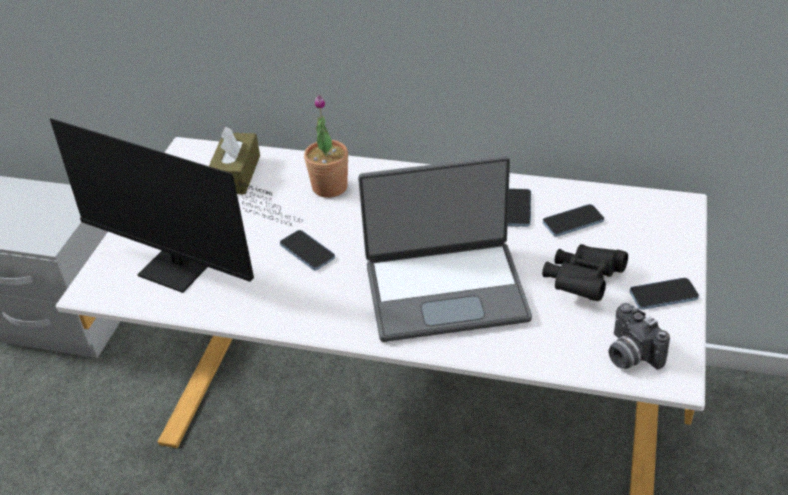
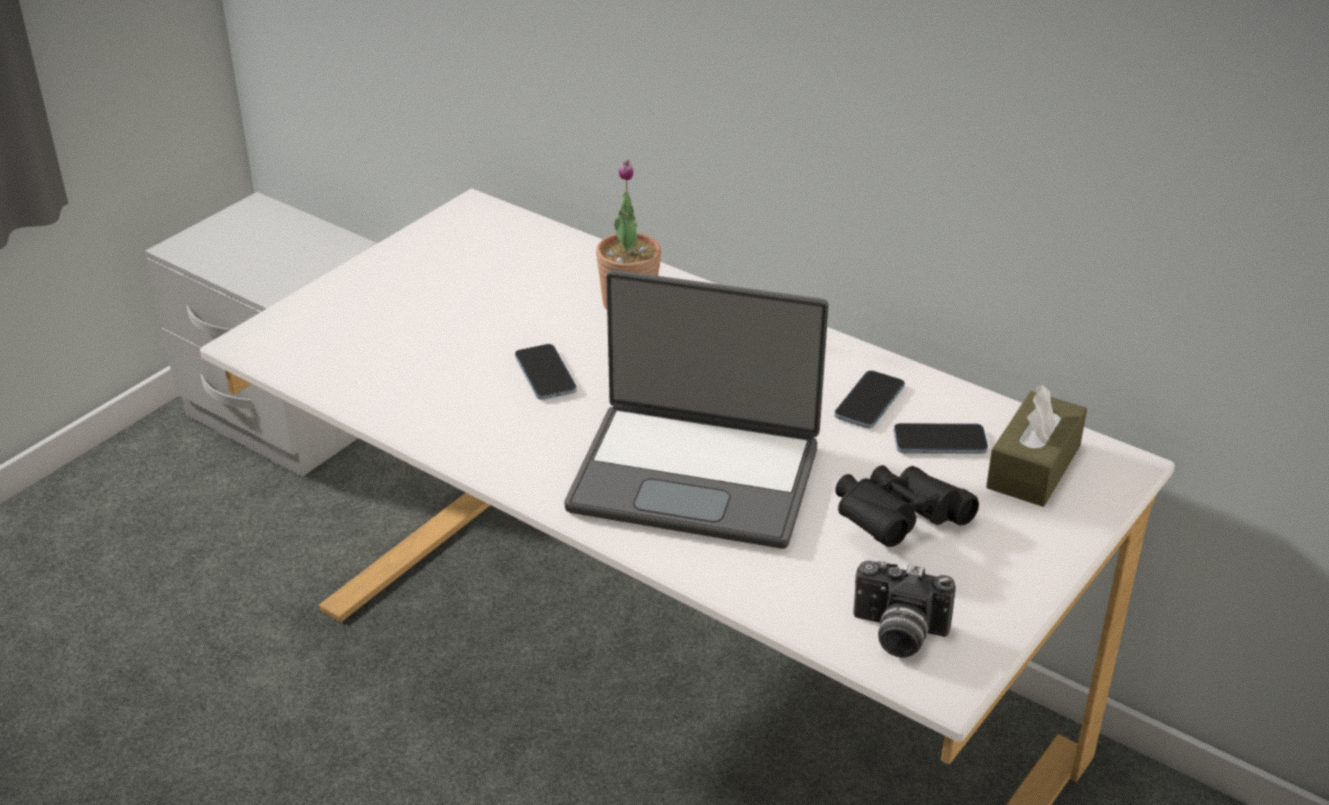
camera: 20 degrees right, 5 degrees down
monitor [50,118,303,293] -> none
brown tissue box [209,127,260,194] -> brown tissue box moved to [986,385,1087,507]
camera [608,303,670,370] -> camera turned 60 degrees counterclockwise [853,561,956,658]
phone [629,278,699,310] -> none

